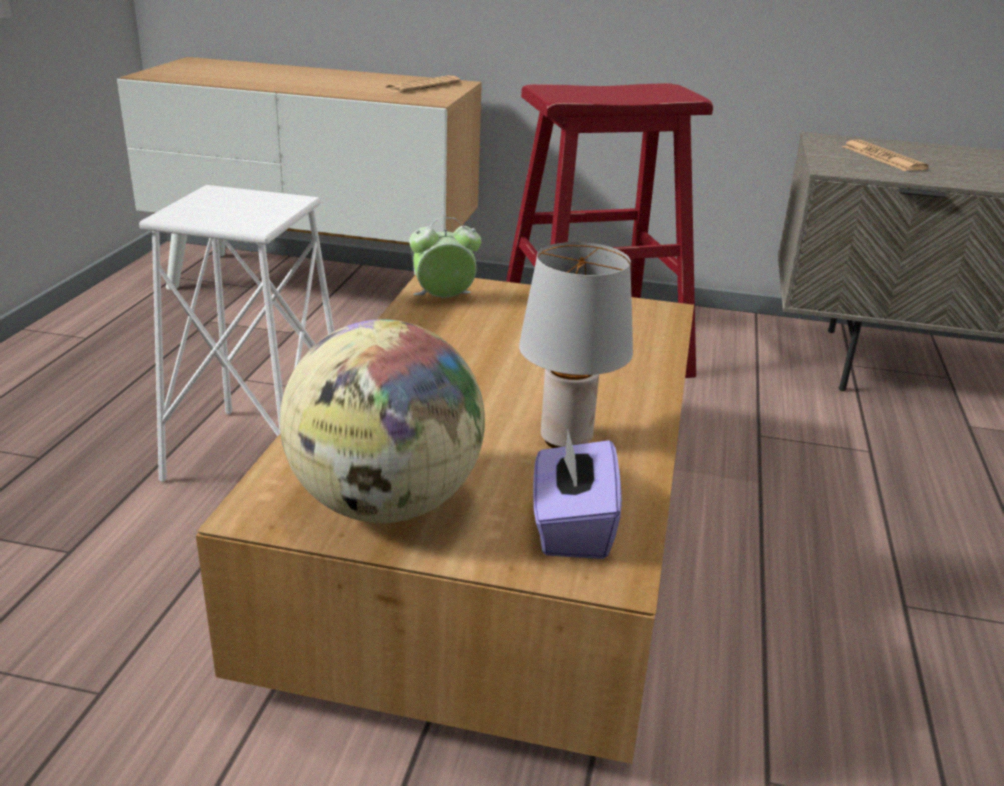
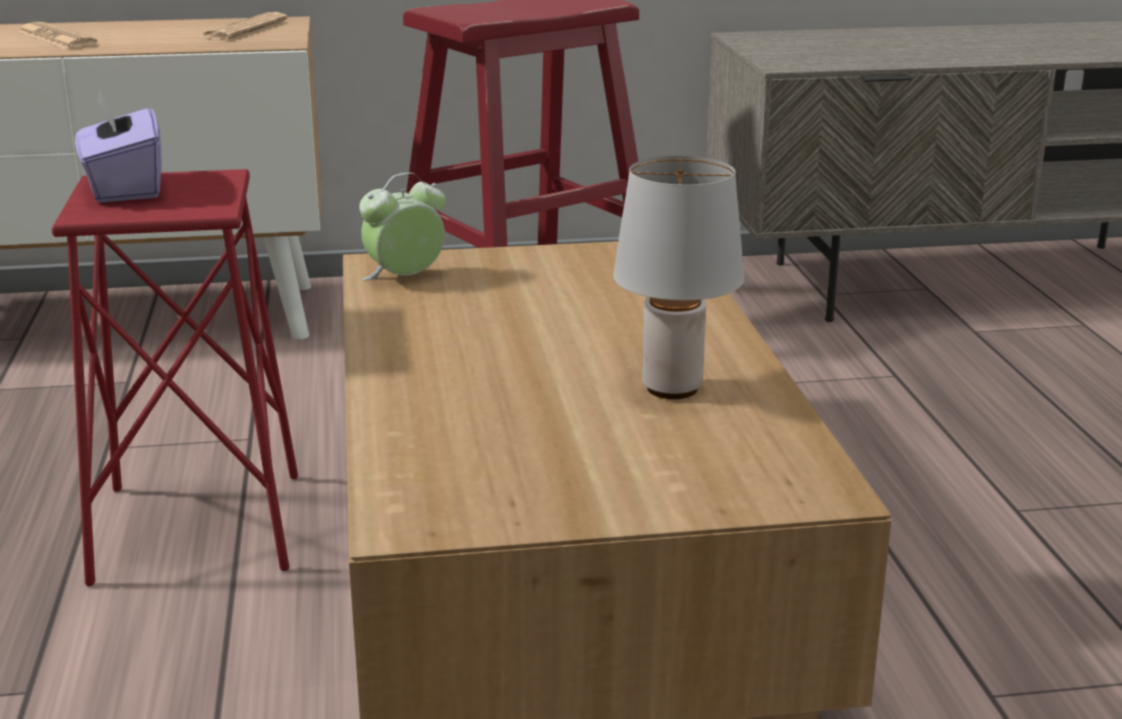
camera: 20 degrees left, 5 degrees down
white stool [139,185,334,482] -> red stool [51,169,298,586]
globe [280,319,485,523] -> none
purple tissue box [533,431,622,559] -> purple tissue box moved to [75,90,162,203]
newspaper [842,139,929,171] -> newspaper moved to [16,22,97,49]

